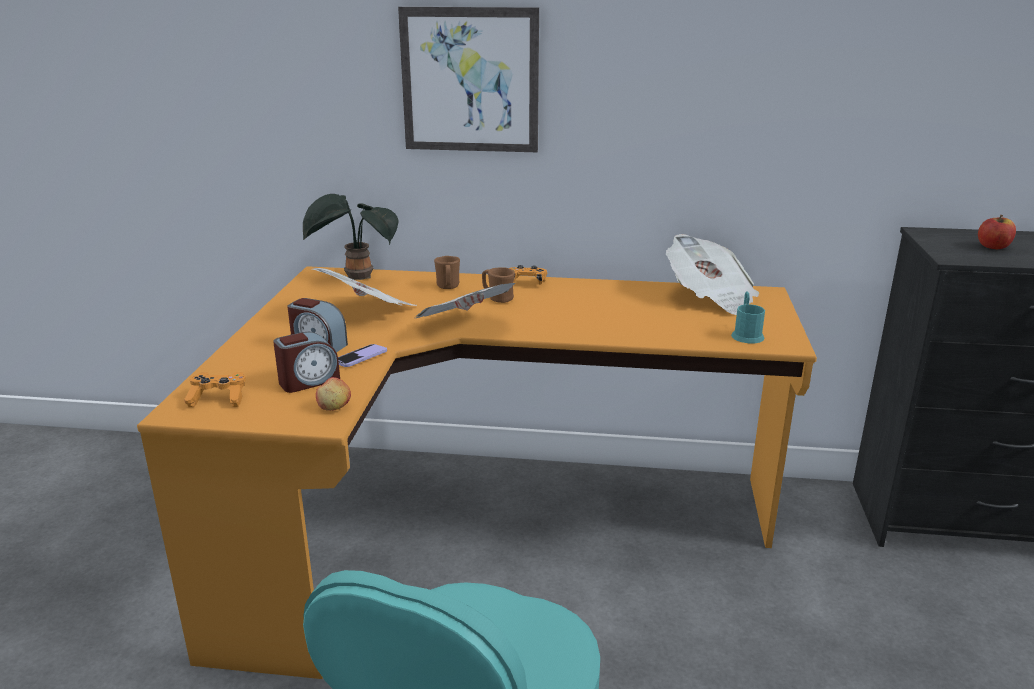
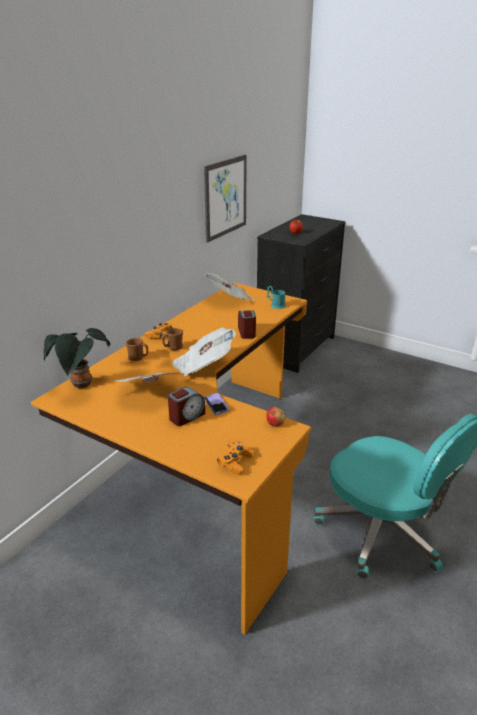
camera: 65 degrees left, 5 degrees up
alarm clock [273,332,340,393] -> alarm clock moved to [238,310,256,339]
picture [398,7,539,152] -> picture moved to [204,155,247,243]

